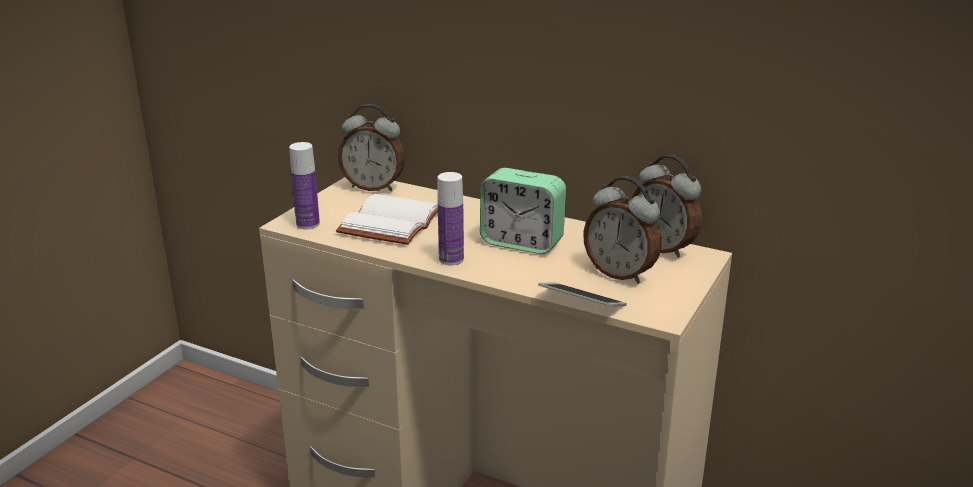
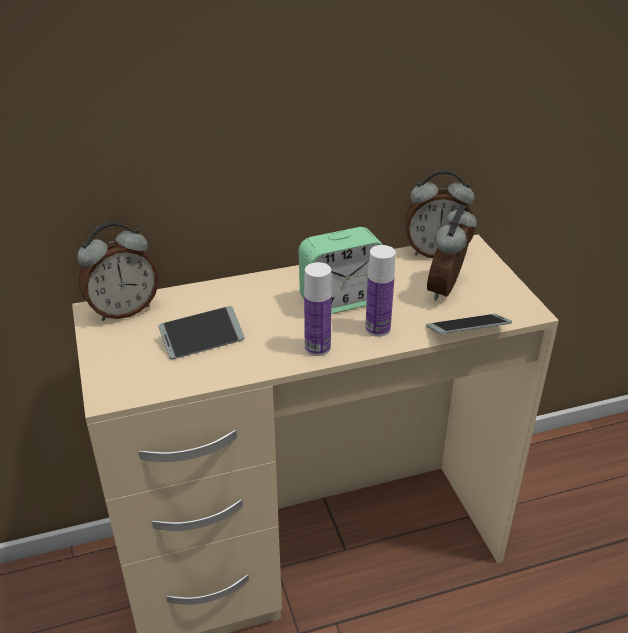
camera: 45 degrees left, 10 degrees up
bottle [289,142,320,229] -> bottle moved to [365,245,396,337]
white book [336,194,438,245] -> phone [159,306,245,359]
alarm clock [583,177,662,284] -> alarm clock turned 120 degrees clockwise [427,204,477,301]

